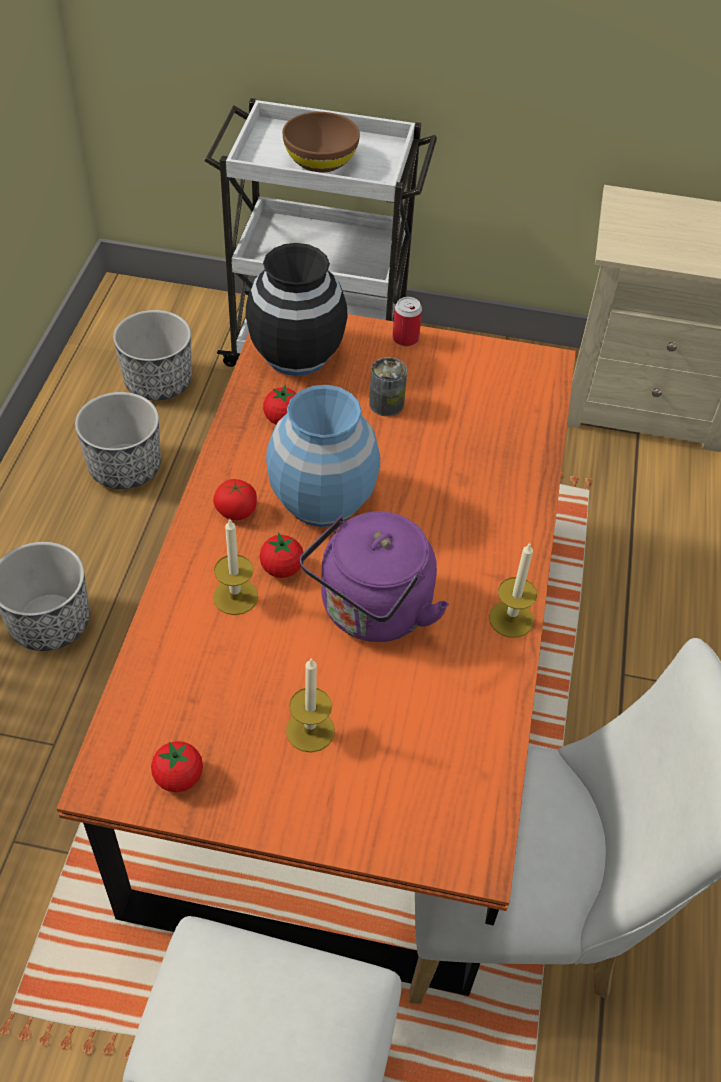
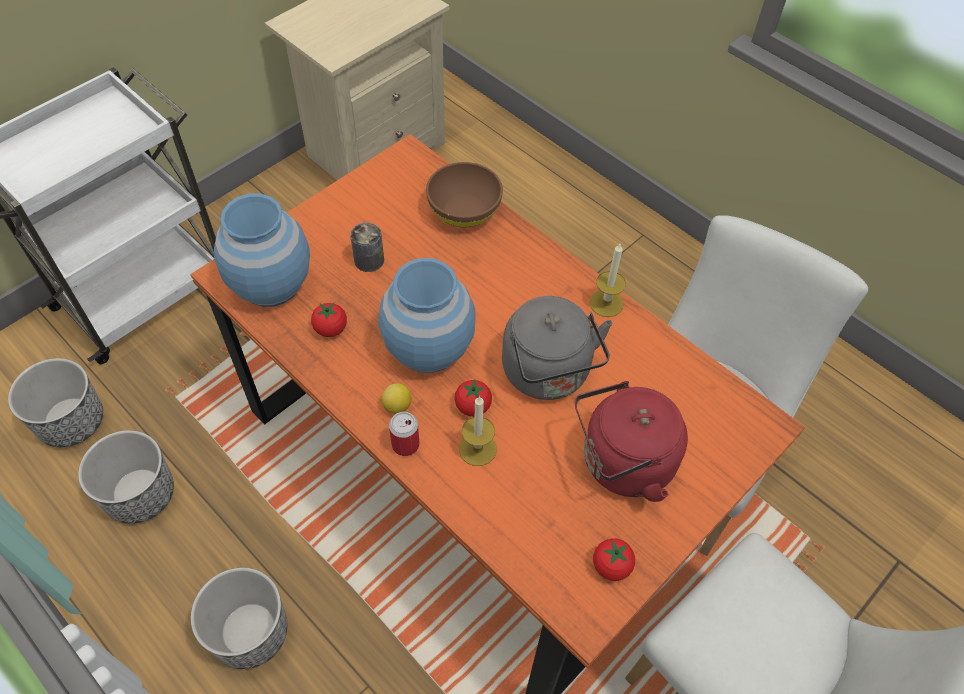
camera: 55 degrees left, 5 degrees up
tomato [213,479,257,520] -> lemon [381,383,412,414]
black vase [246,243,347,376] -> blue vase [214,193,310,307]
brown bowl [282,112,360,173] -> brown bowl moved to [426,162,503,227]
candle [286,657,335,752] -> red kettle [575,381,688,502]
purple kettle [300,511,449,642] -> grey kettle [502,296,612,400]
can [392,297,422,346] -> can moved to [389,412,420,456]

